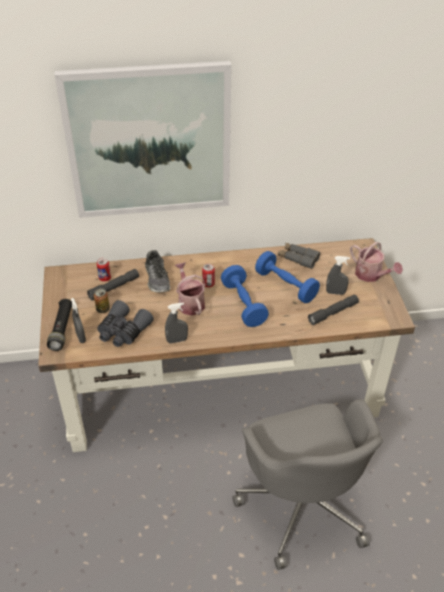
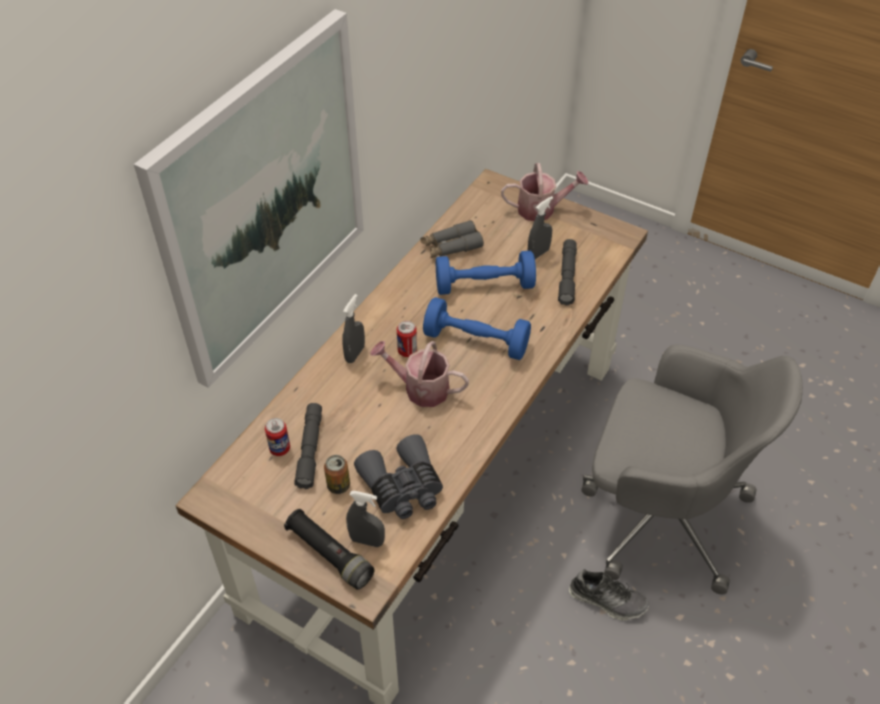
camera: 50 degrees left, 5 degrees up
shoe [145,250,170,293] -> shoe moved to [569,569,649,620]
grey spray bottle [165,303,188,344] -> grey spray bottle moved to [342,294,365,363]

